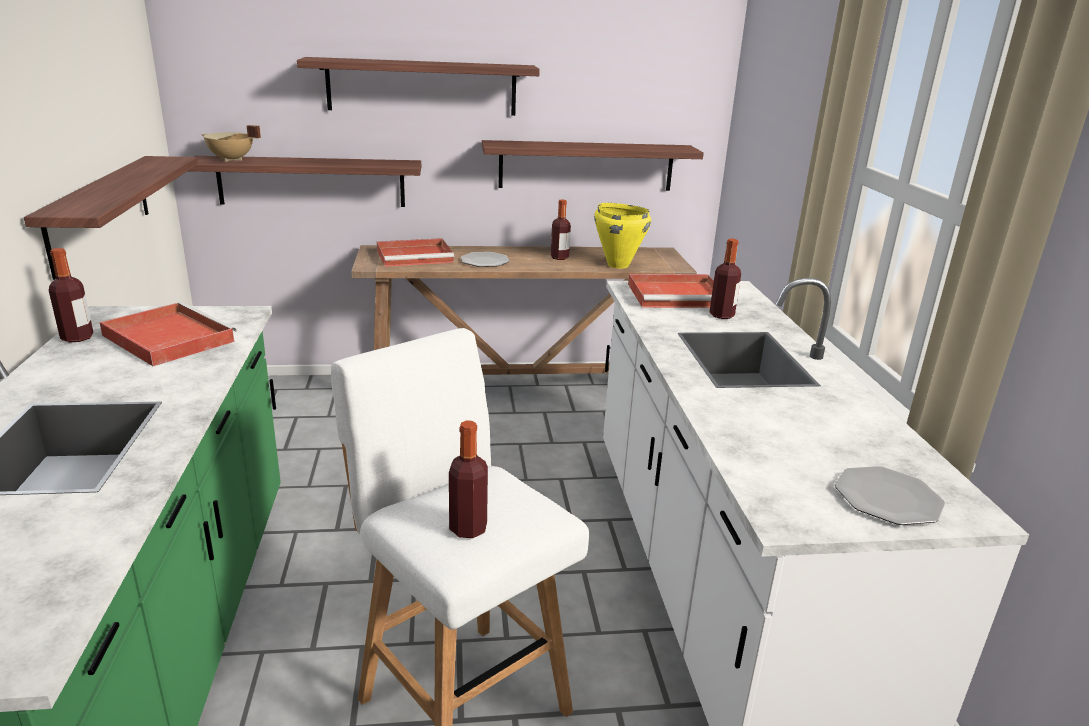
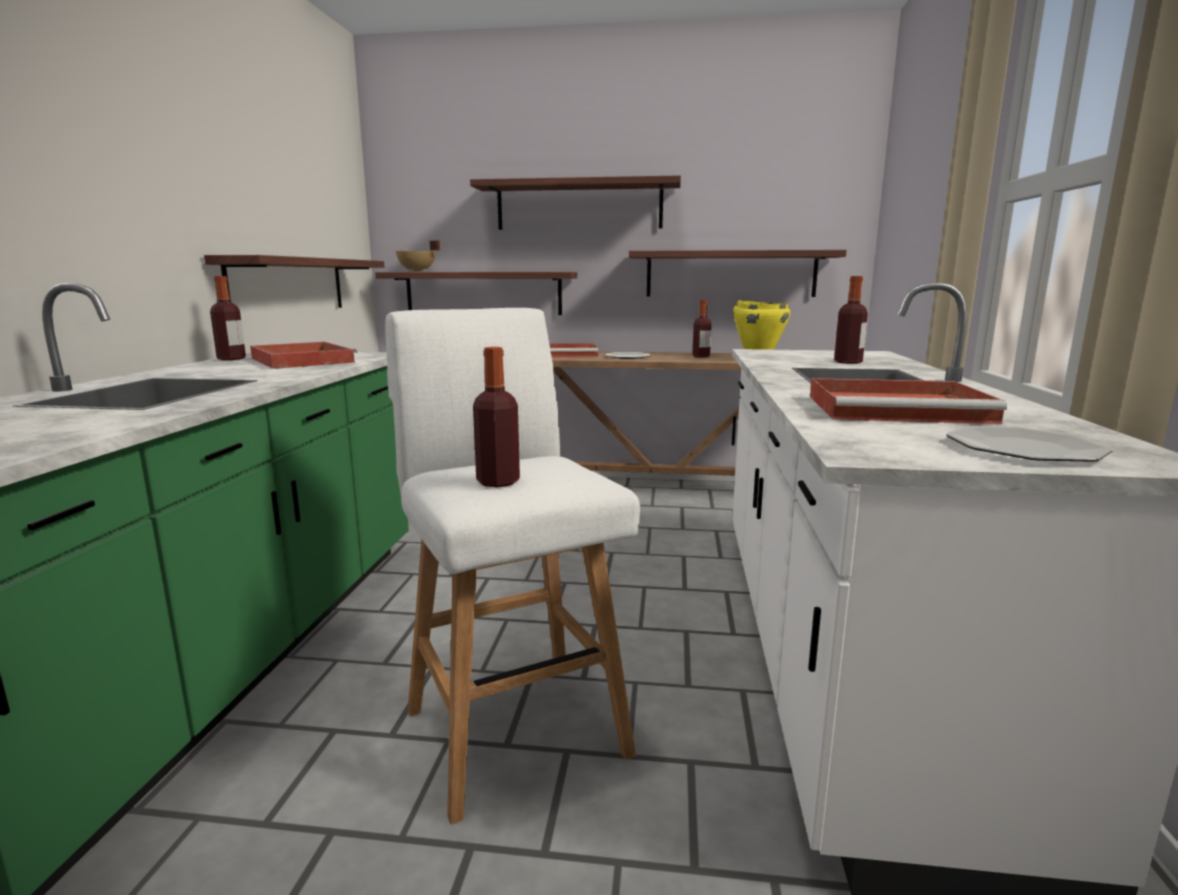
camera: 15 degrees right, 10 degrees down
red tray [628,274,714,308] -> red tray moved to [810,378,1007,424]

